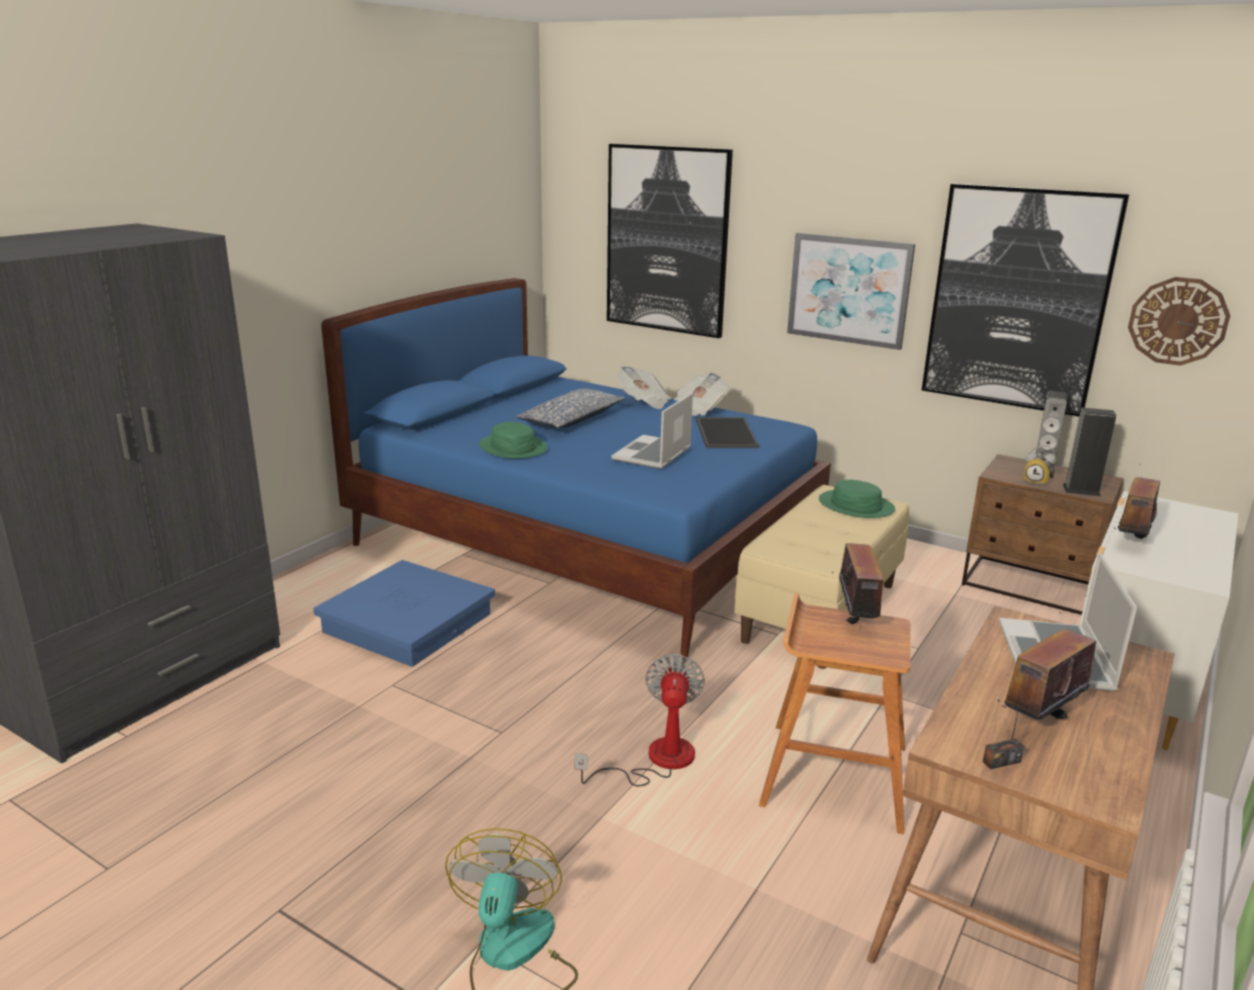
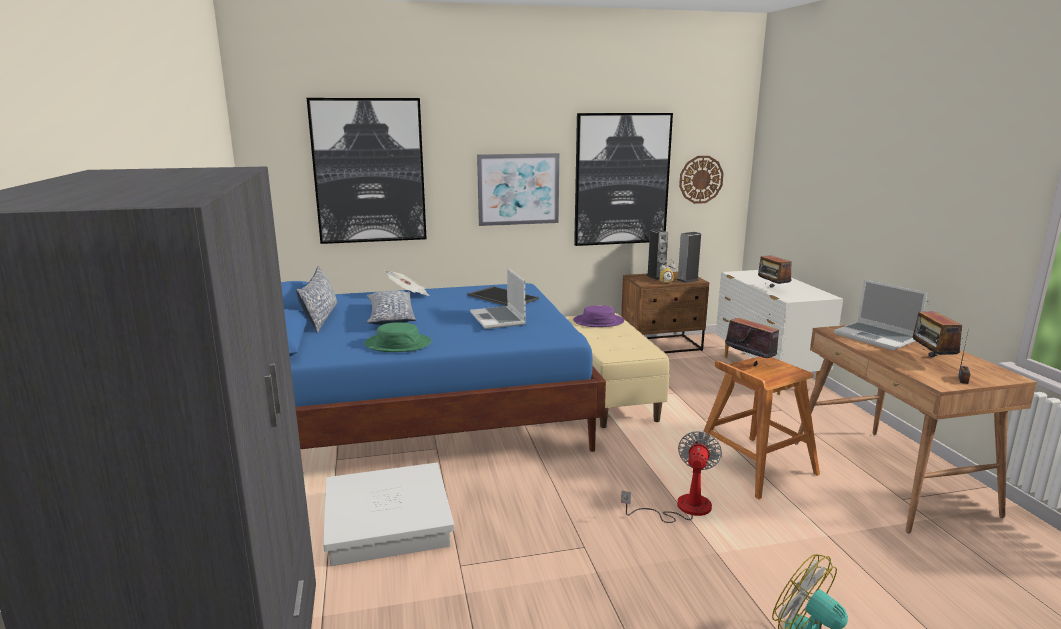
camera: 45 degrees left, 5 degrees down
blue storage box [313,560,495,667] -> white storage box [323,463,454,566]
fan [574,654,705,787] -> fan turned 60 degrees clockwise [621,431,722,523]
newspaper [674,373,729,416] -> none
green hat [819,480,895,518] -> purple hat [573,305,624,327]
none -> pillow [296,266,337,333]

